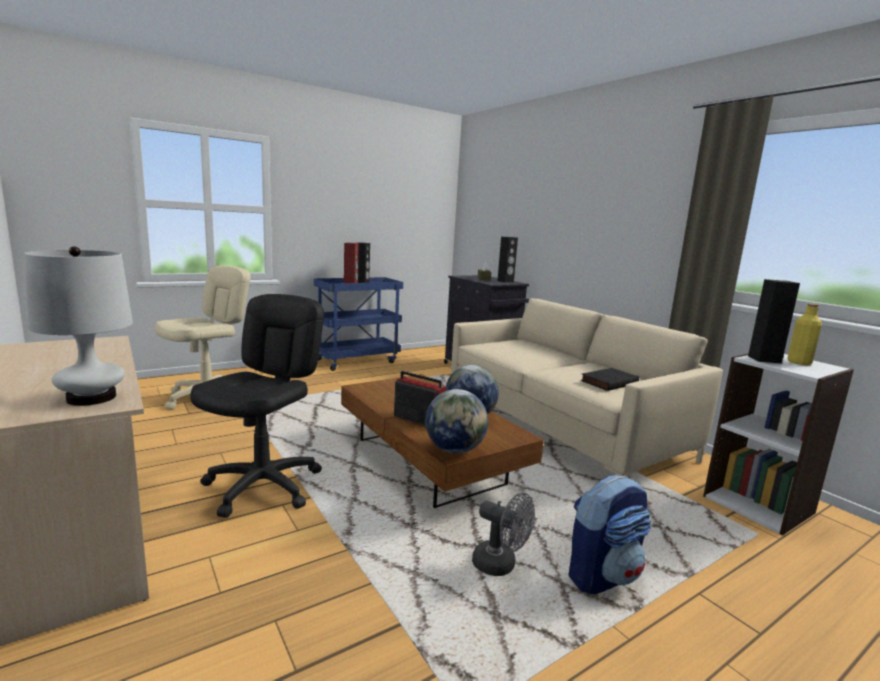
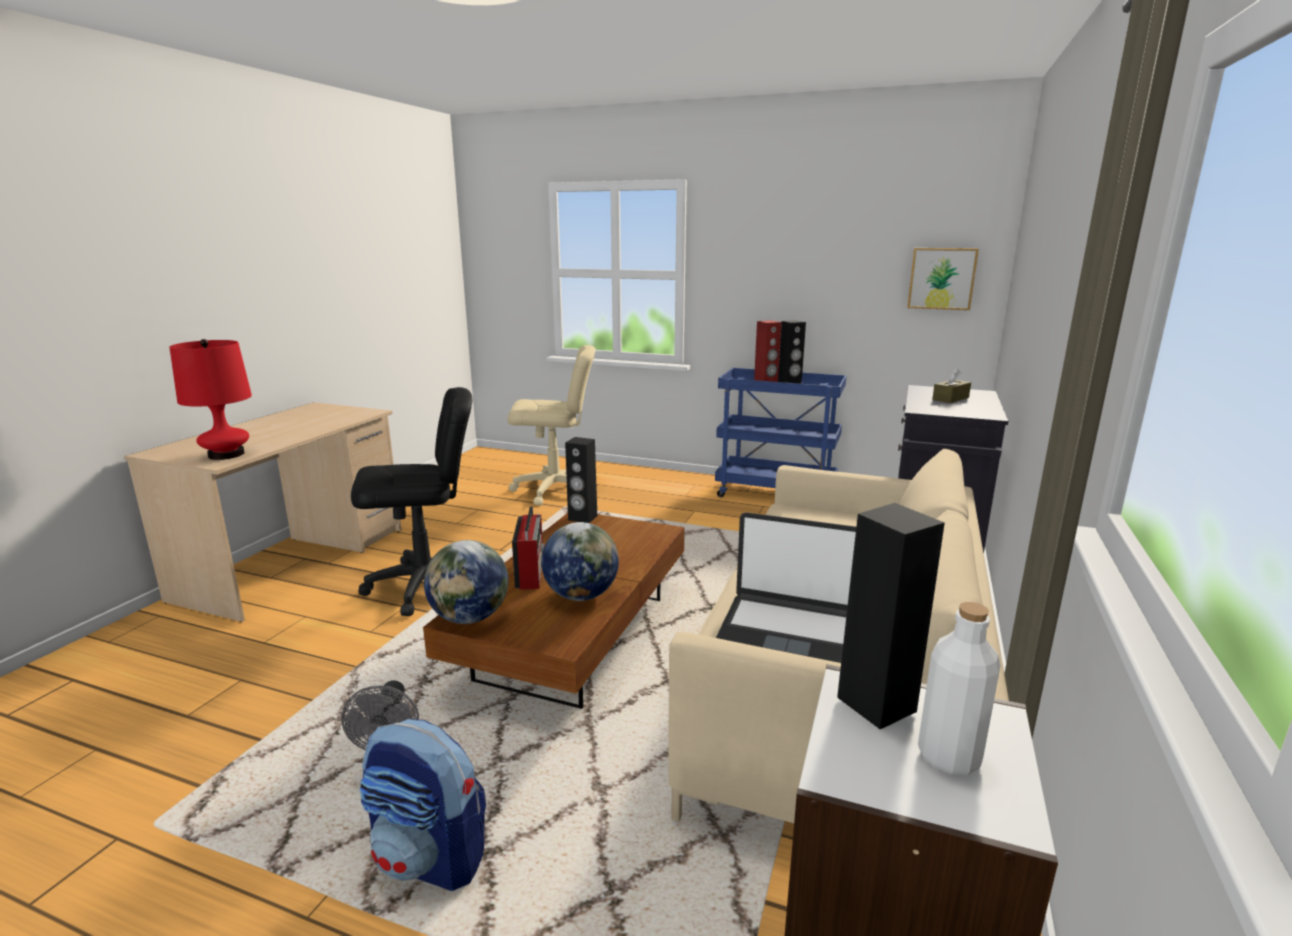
camera: 55 degrees right, 5 degrees up
white table lamp [24,246,133,406] -> red table lamp [169,339,252,460]
black speaker [497,237,518,282] -> black speaker moved to [565,437,597,523]
black book [580,368,639,391] -> laptop [716,512,856,663]
yellow bottle [787,303,822,365] -> white bottle [918,602,1001,775]
none -> picture [907,248,979,310]

